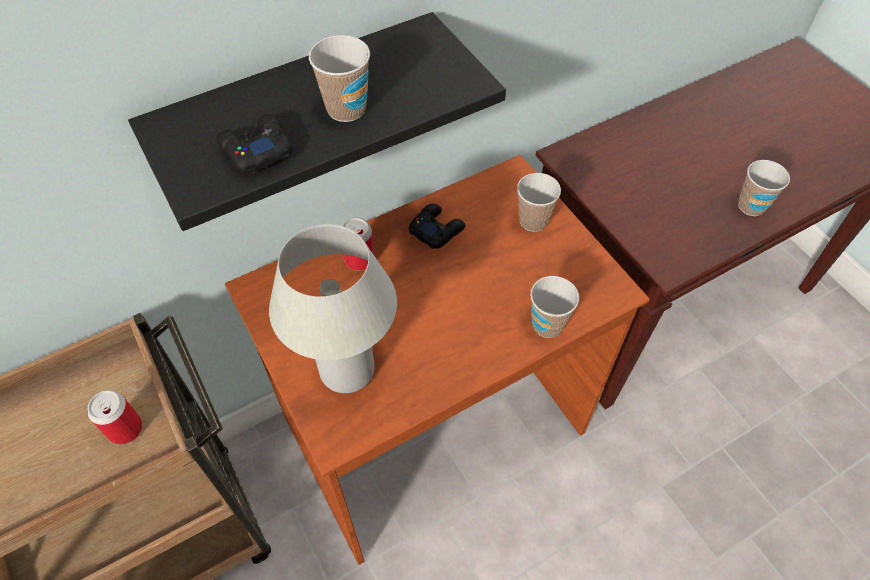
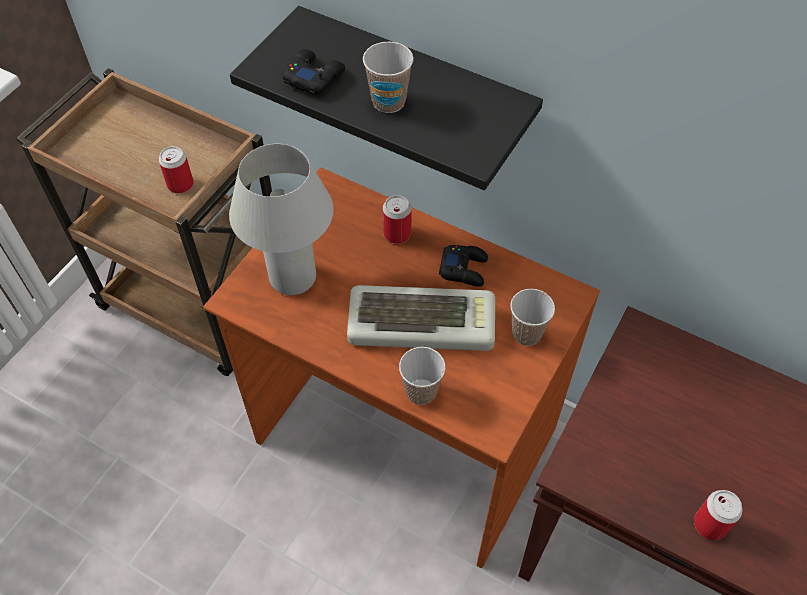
camera: 60 degrees right, 0 degrees up
cup [738,160,790,216] -> can [694,490,743,540]
none -> keyboard [347,285,495,351]

